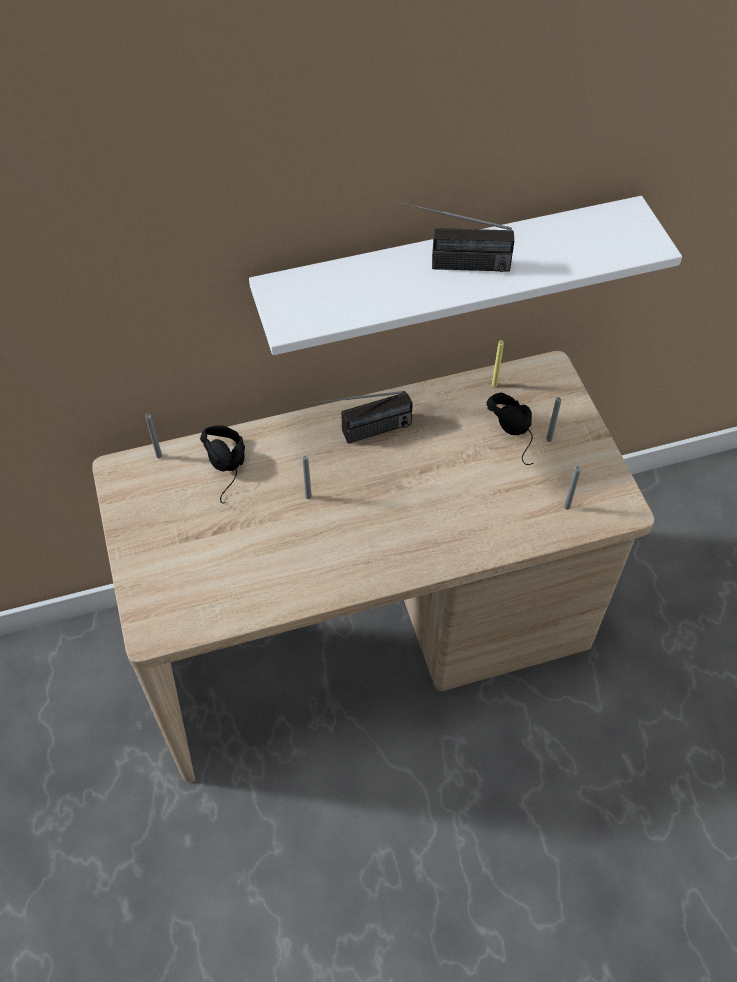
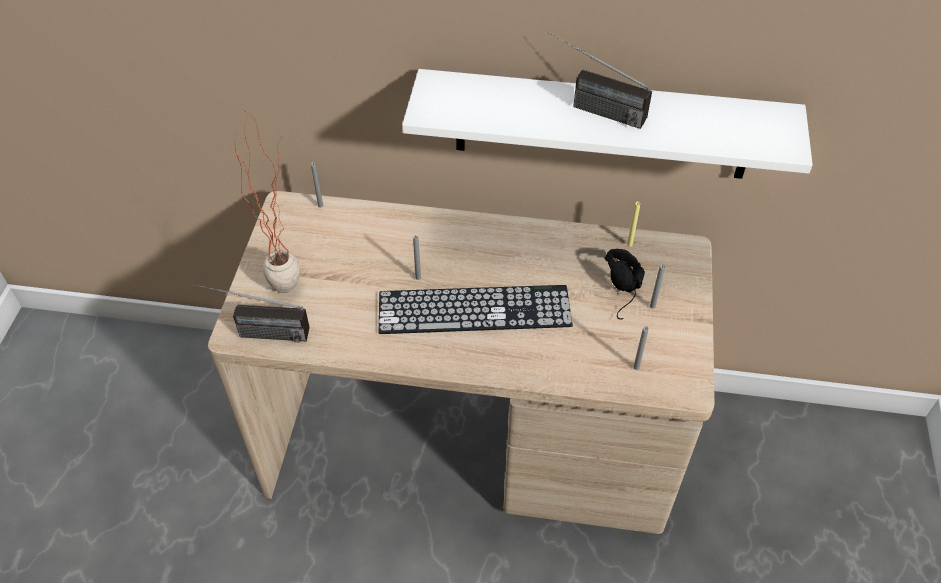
camera: 25 degrees right, 5 degrees down
black headphones [200,425,245,504] -> none
radio [304,391,413,443] -> radio moved to [193,284,310,343]
none -> potted plant [235,110,300,293]
none -> keyboard [379,285,573,334]

